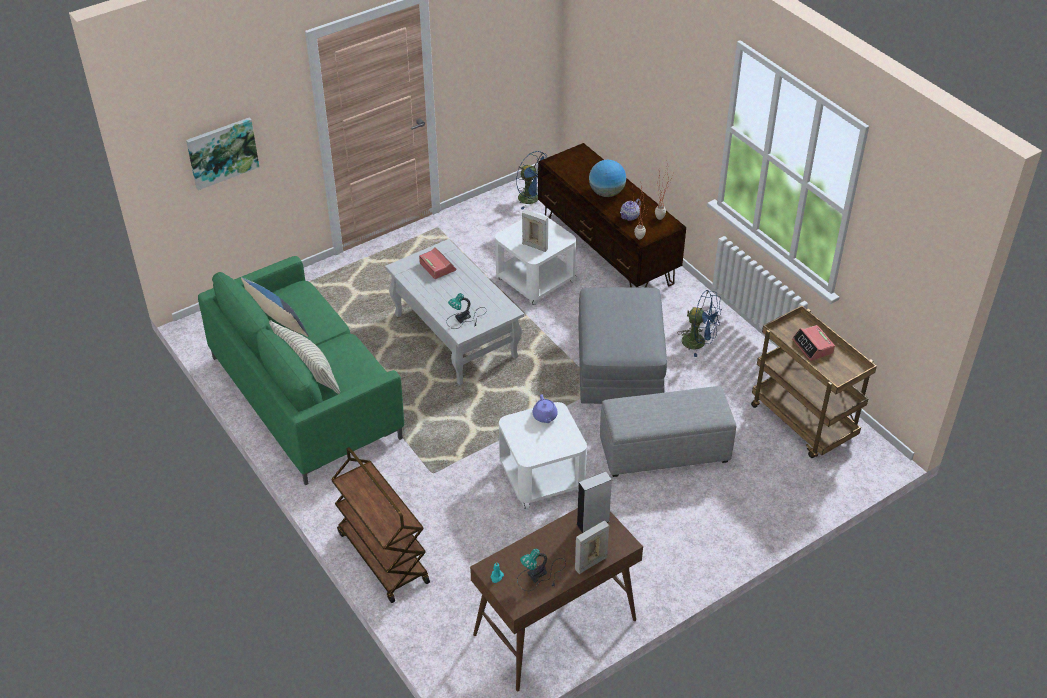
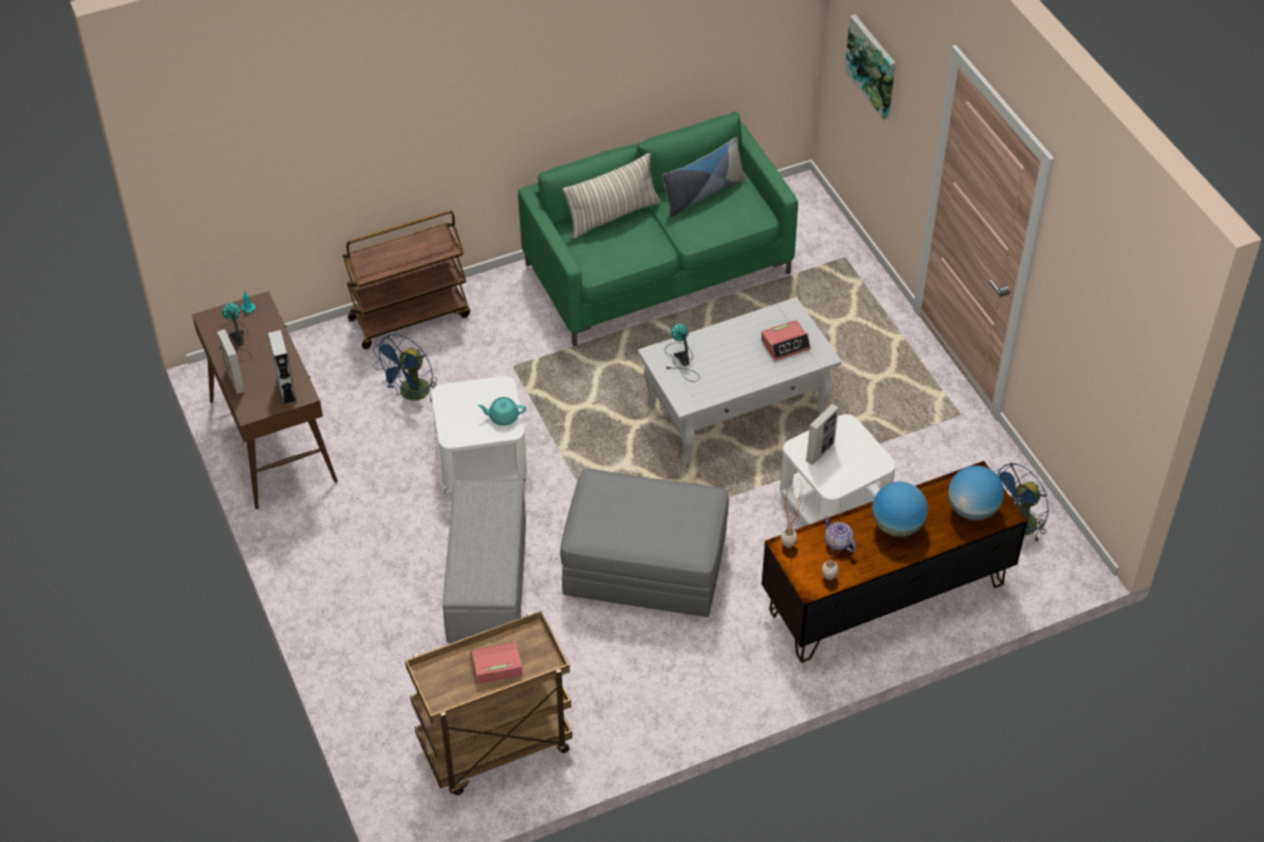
camera: 100 degrees right, 5 degrees up
purple teapot [532,394,558,423] -> turquoise teapot [477,397,526,426]
blue fan [677,290,722,357] -> blue fan moved to [373,334,437,403]
none -> globe [948,465,1004,521]

